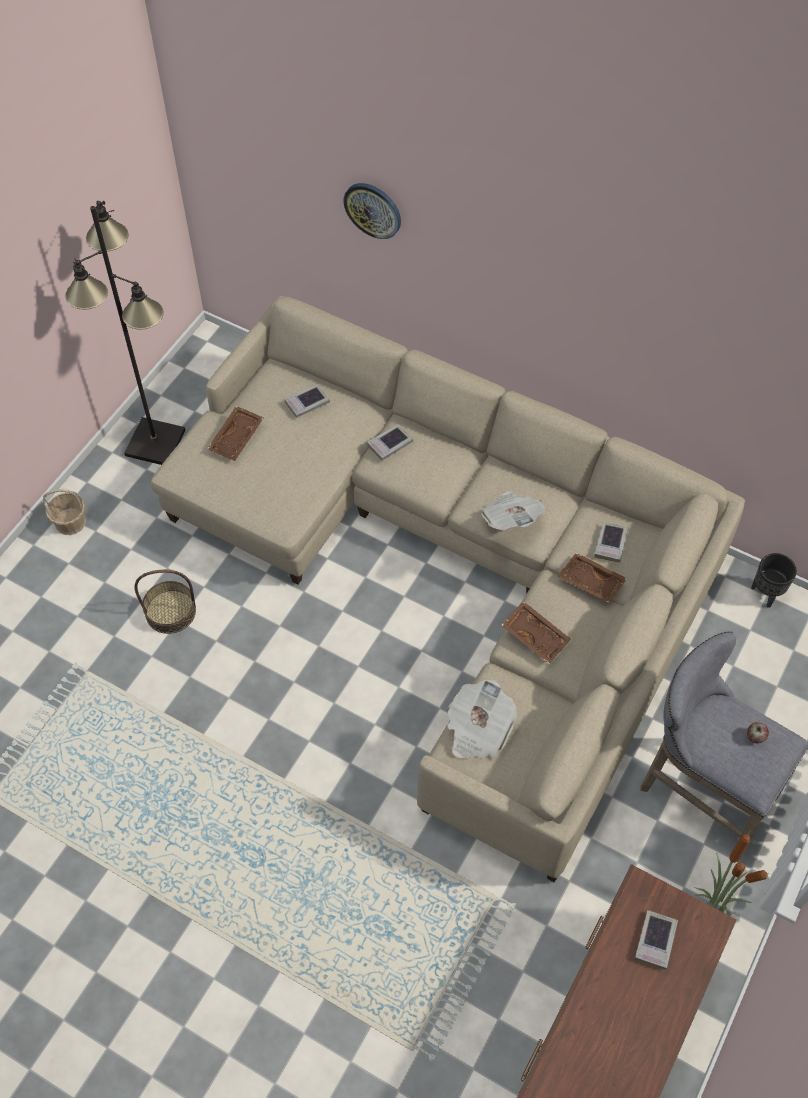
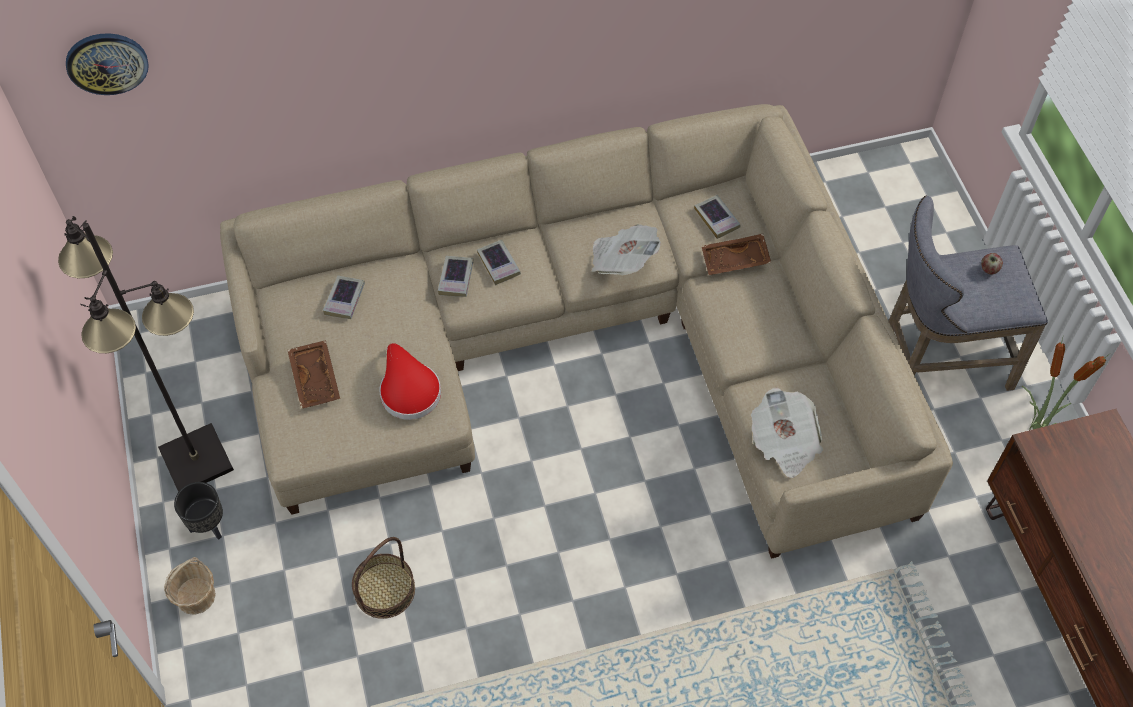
camera: 45 degrees left, 0 degrees up
wall clock [343,183,401,239] -> wall clock moved to [66,33,149,95]
brown tray [501,601,571,664] -> none
book [635,910,678,970] -> book moved to [477,240,521,285]
black planter [751,553,797,608] -> black planter moved to [174,482,223,540]
none -> red hat [379,343,441,420]

